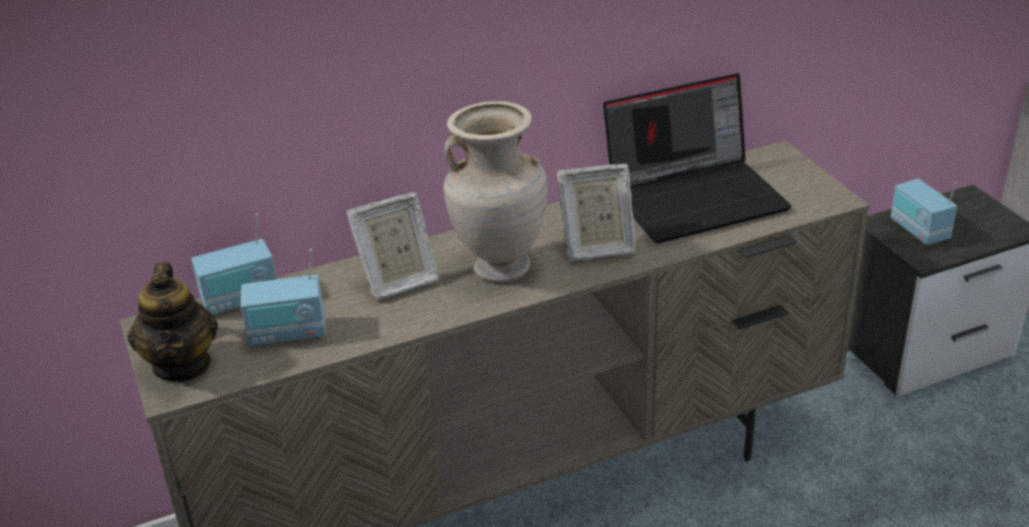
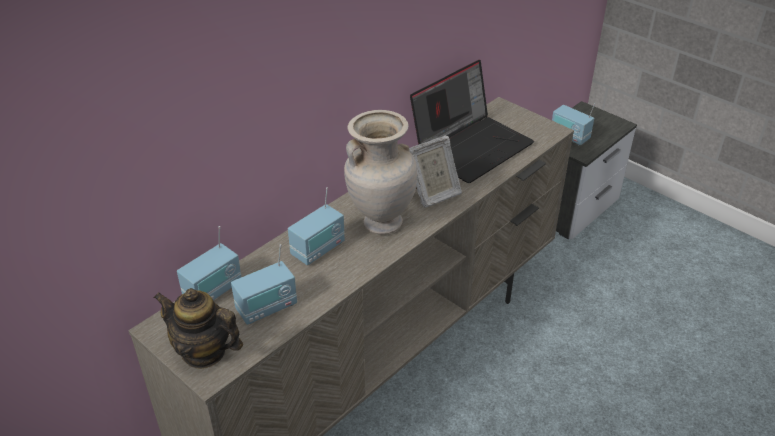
camera: 25 degrees left, 5 degrees up
teapot [127,262,218,382] -> teapot turned 150 degrees clockwise [154,288,243,369]
picture frame [346,192,439,300] -> radio [288,187,345,265]

